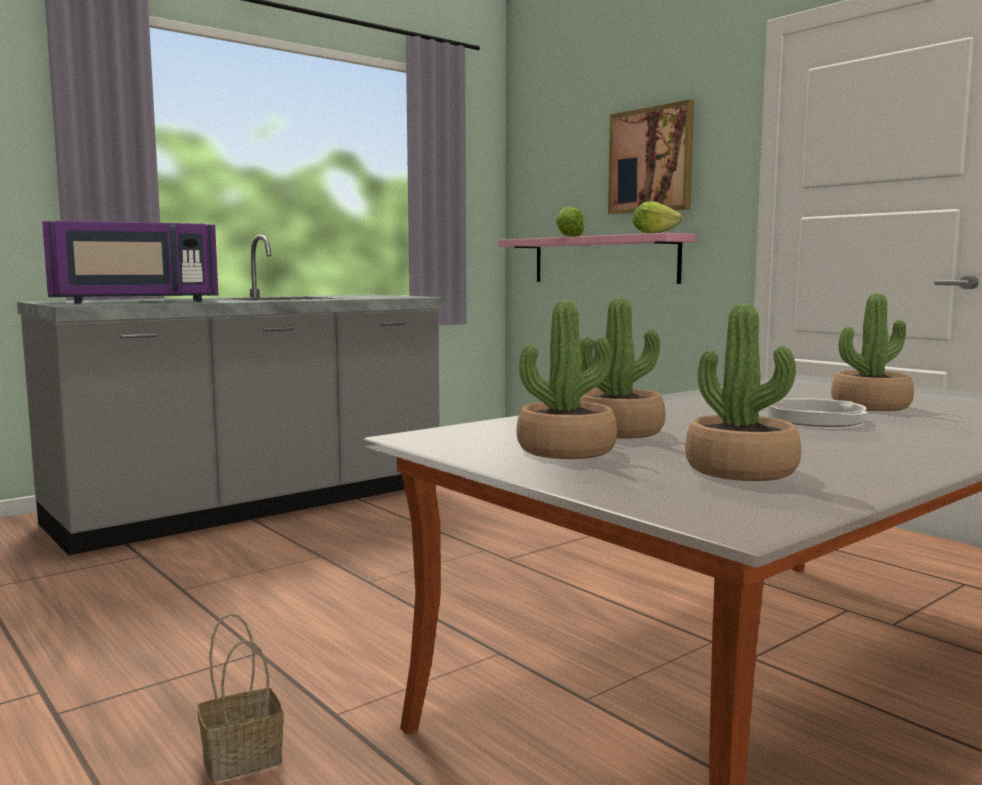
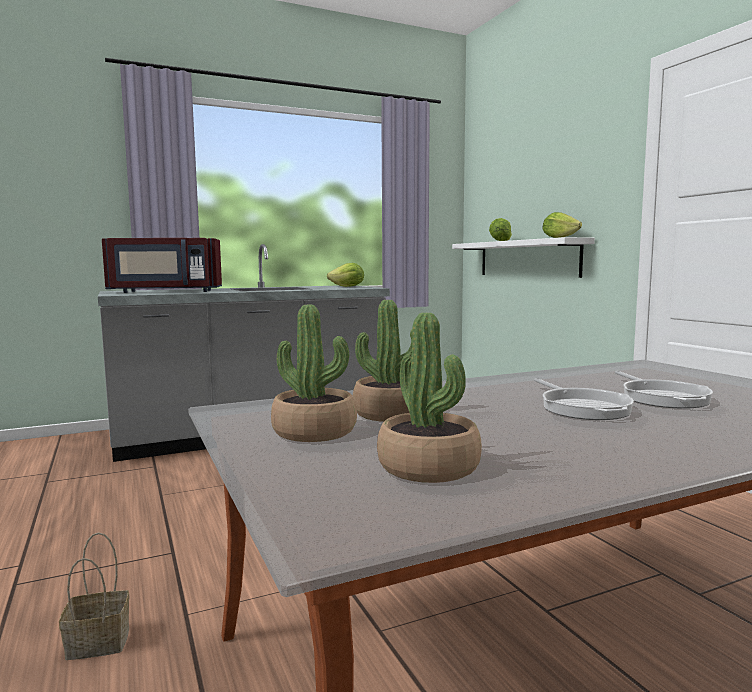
camera: 15 degrees right, 0 degrees up
purple microwave [42,221,218,303] -> red microwave [102,238,222,293]
pink shelf [498,233,697,284] -> white shelf [452,237,595,278]
picture [608,100,694,214] -> none
potted plant [831,293,914,411] -> frying pan [615,371,713,409]
none -> lettuce [327,263,364,287]

